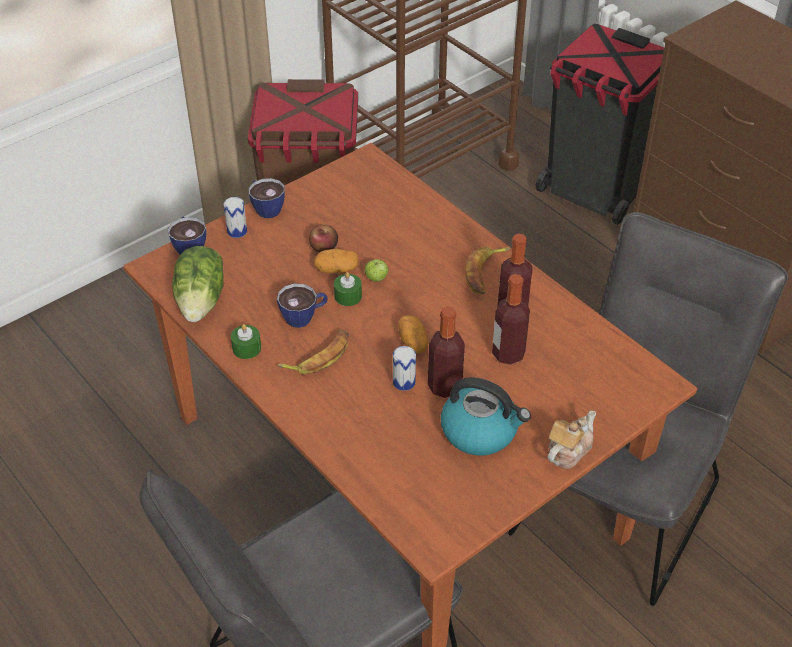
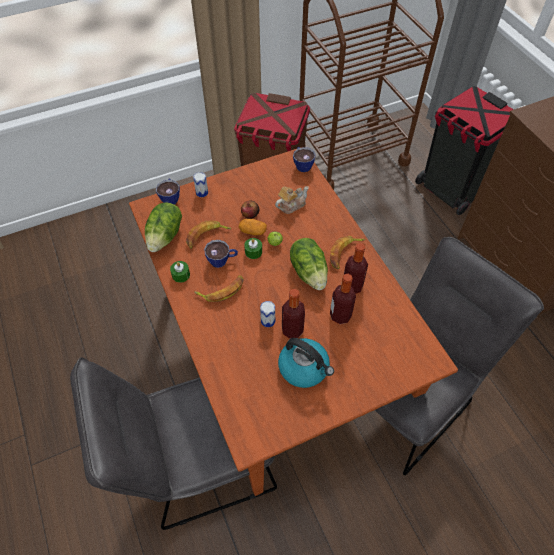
camera: 15 degrees right, 10 degrees up
cup [249,178,285,218] -> cup moved to [293,147,316,172]
potato [398,315,428,353] -> none
teapot [547,411,596,469] -> teapot moved to [275,186,309,214]
none -> banana [186,221,231,249]
none -> lettuce [290,238,328,290]

